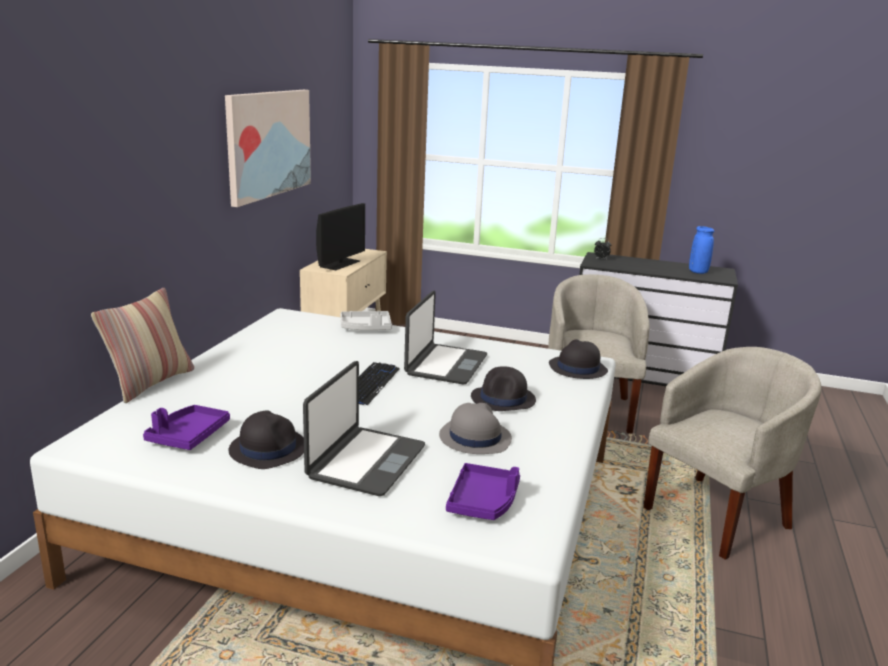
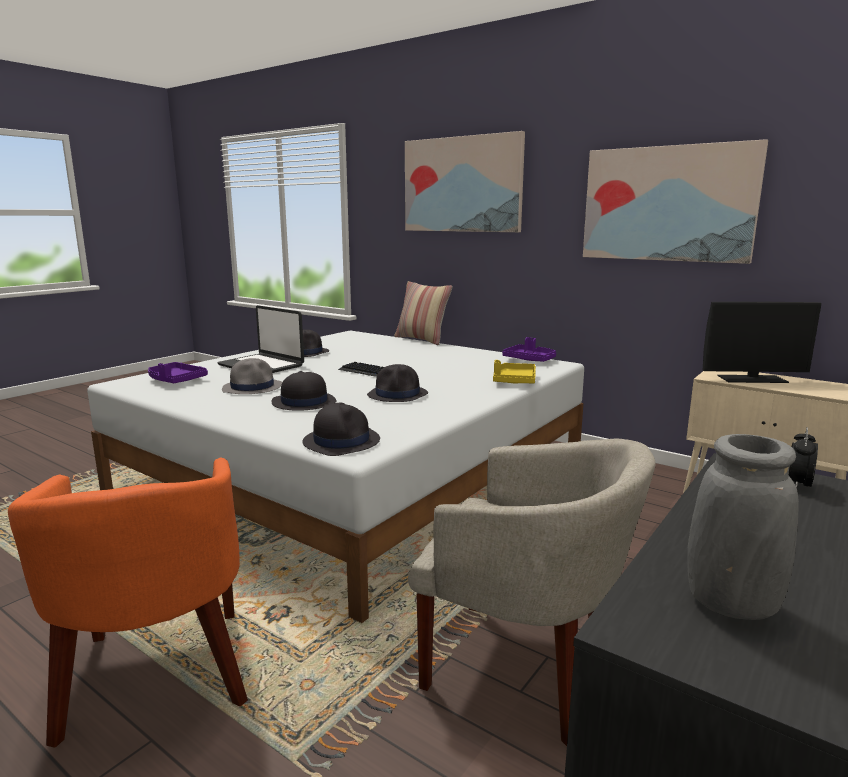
camera: 110 degrees right, 5 degrees down
purple tray [143,405,230,450] -> purple tray moved to [502,337,556,362]
monitor [316,203,365,270] -> monitor turned 45 degrees counterclockwise [703,302,822,383]
grey tray [340,311,392,330] -> yellow tray [493,360,536,383]
laptop [404,291,487,384] -> black hat [367,364,428,402]
beige armchair [643,347,821,560] -> orange armchair [8,457,248,748]
blue vase [689,226,714,274] -> grey vase [687,434,799,620]
none -> picture [405,131,525,232]

